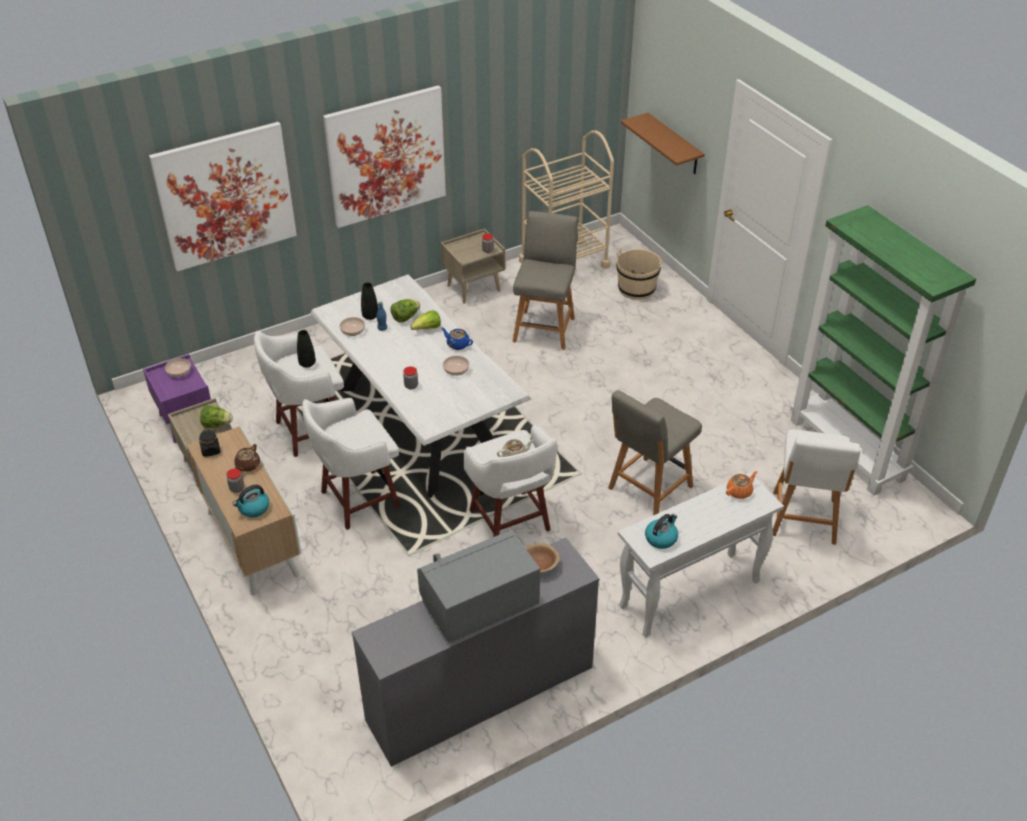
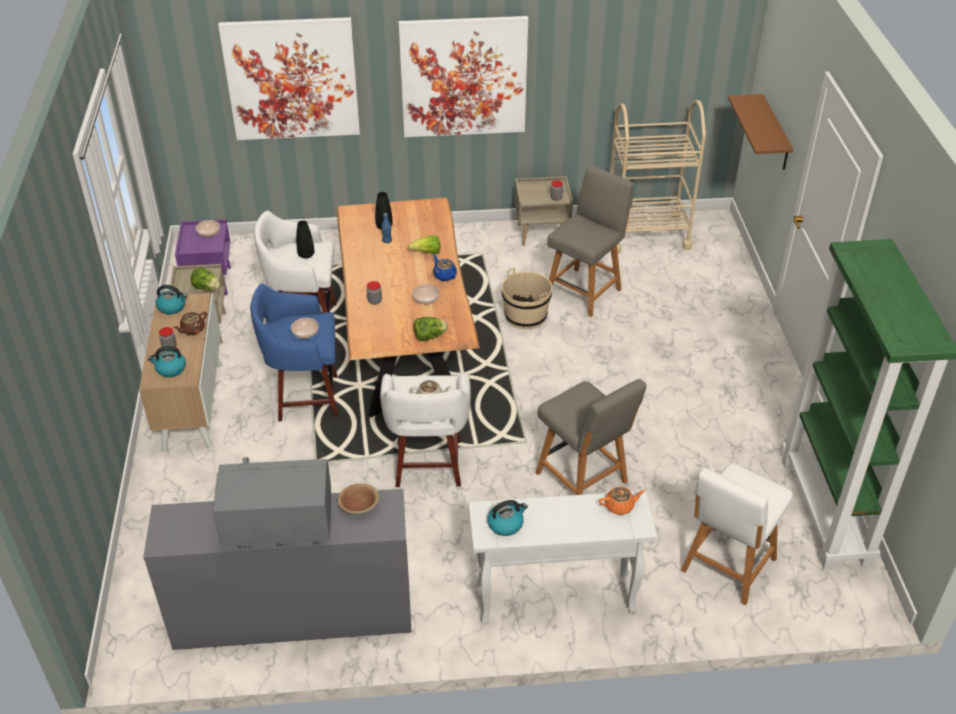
camera: 25 degrees right, 0 degrees up
black jar [199,429,221,457] -> kettle [156,285,187,314]
white stool [302,398,400,530] -> blue stool [250,283,338,421]
white dining table [310,275,531,498] -> brown dining table [337,198,480,418]
bowl [340,317,365,336] -> bowl moved to [291,318,319,339]
lettuce [391,299,420,323] -> lettuce moved to [414,317,448,341]
grey chair [608,390,702,515] -> grey chair turned 105 degrees counterclockwise [535,379,646,495]
beige bucket [616,248,662,300] -> beige bucket moved to [502,267,552,329]

